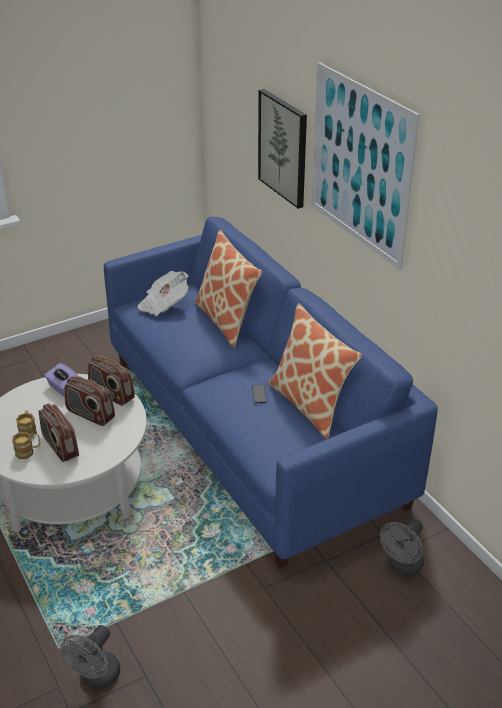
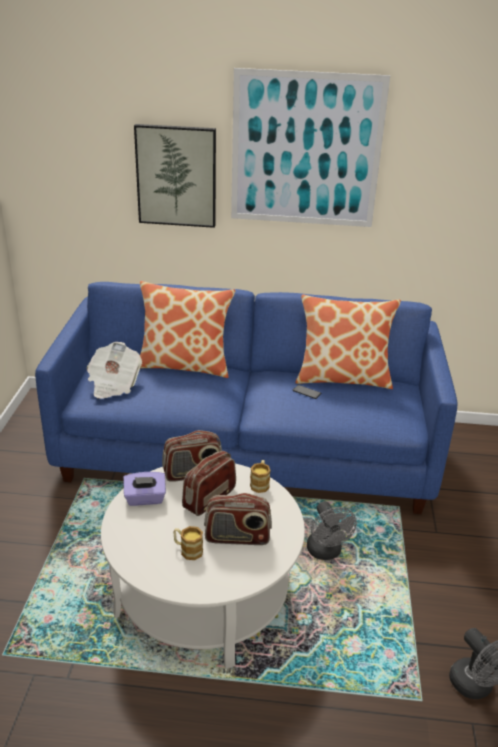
camera: 55 degrees left, 5 degrees down
mug [12,432,40,459] -> mug moved to [250,460,271,493]
radio [64,376,115,426] -> radio turned 150 degrees clockwise [182,451,236,516]
grey fan [380,519,424,576] -> grey fan moved to [307,501,357,560]

